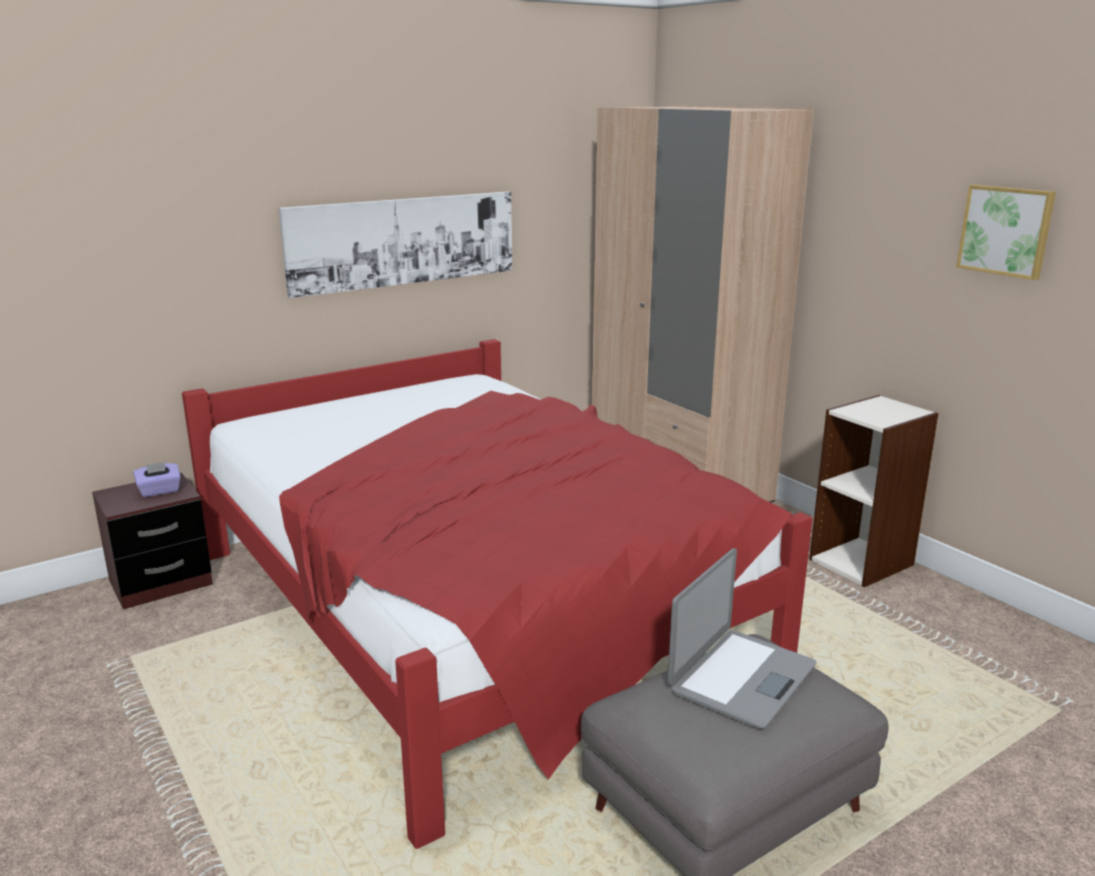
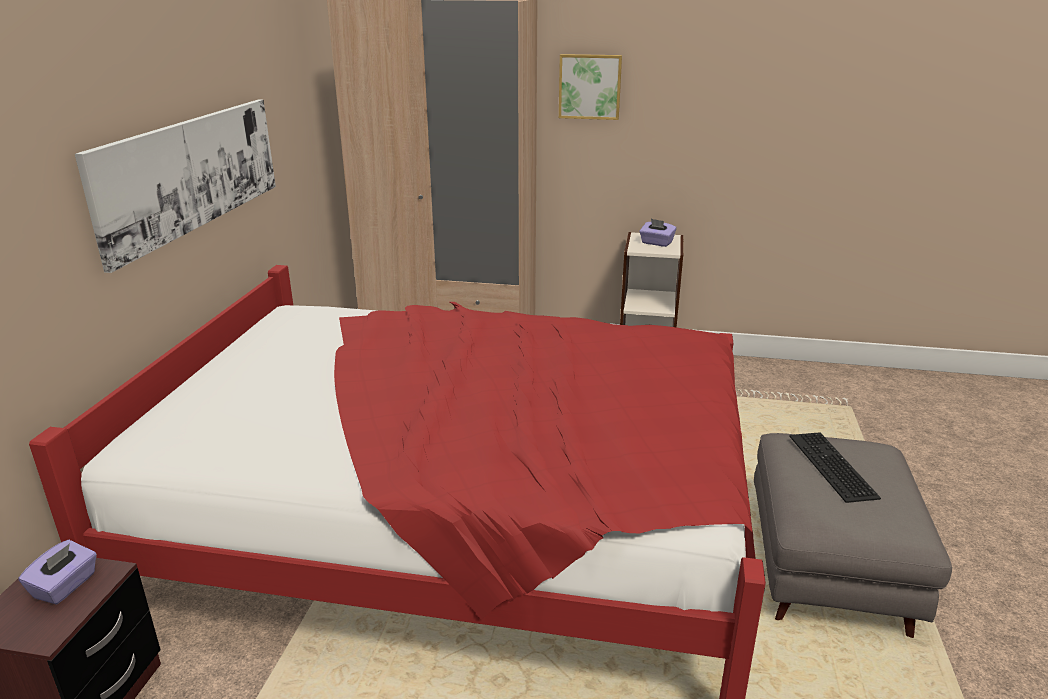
camera: 45 degrees left, 5 degrees up
laptop [668,548,816,729] -> keyboard [789,432,881,503]
picture [956,185,1056,280] -> picture moved to [559,54,622,120]
none -> purple tissue box [639,219,677,247]

